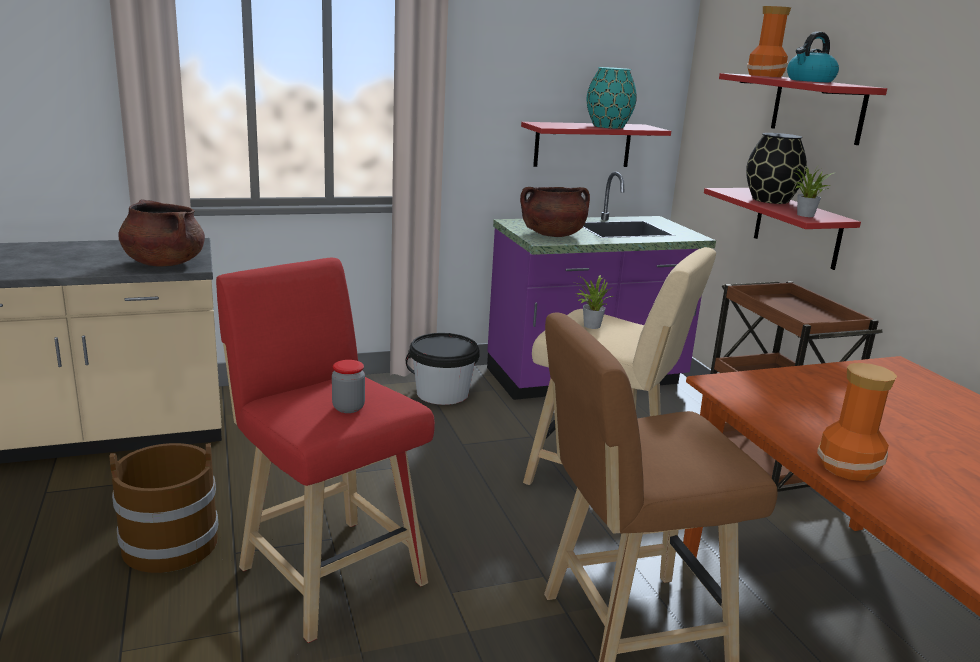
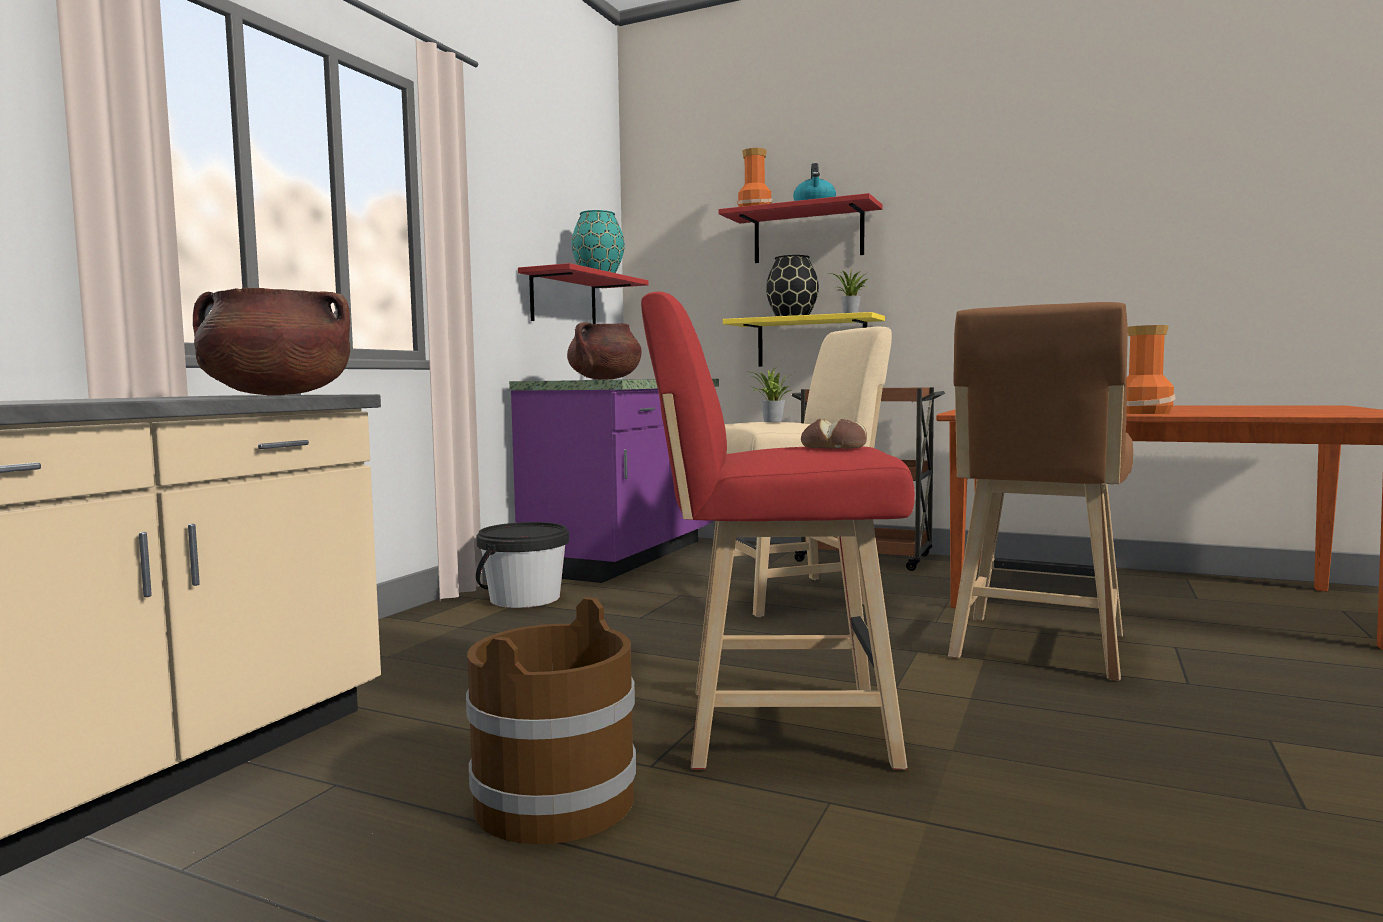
camera: 45 degrees left, 15 degrees down
jar [332,360,365,413] -> bread [801,419,867,449]
red shelf [704,188,861,270] -> yellow shelf [723,312,885,367]

